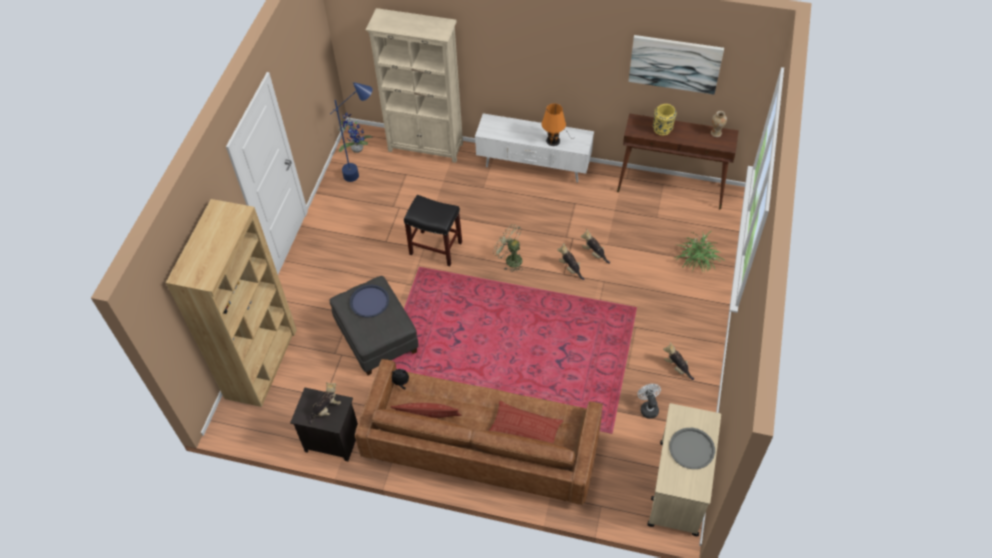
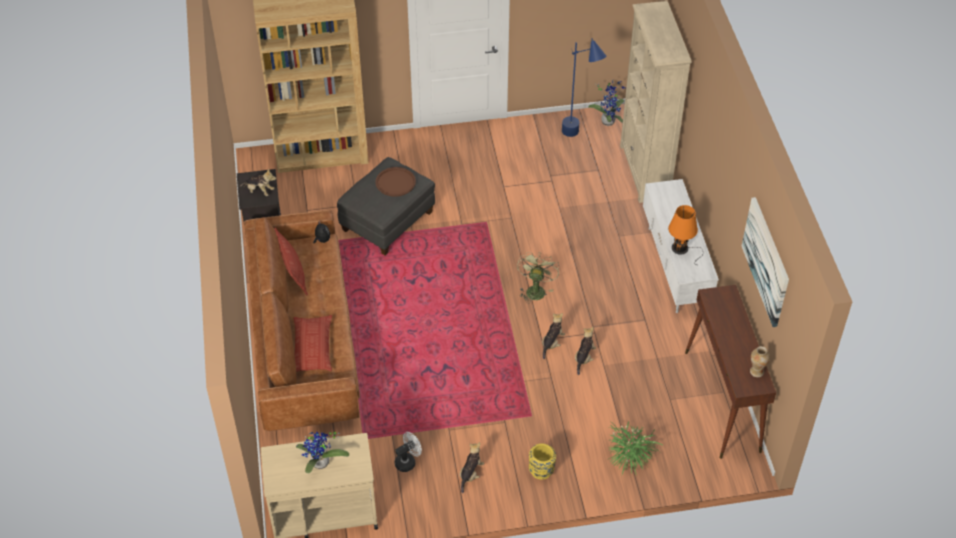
camera: 65 degrees right, 5 degrees down
blue tray [350,285,389,317] -> brown tray [375,167,416,197]
black stool [404,195,462,266] -> none
yellow vase [653,104,677,136] -> yellow vase moved to [529,444,556,480]
grey tray [669,428,715,469] -> potted plant [296,431,349,473]

